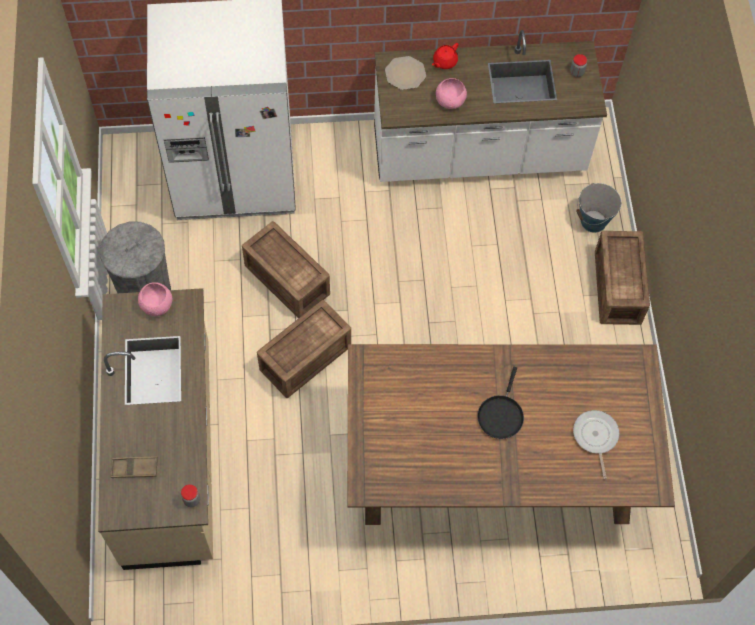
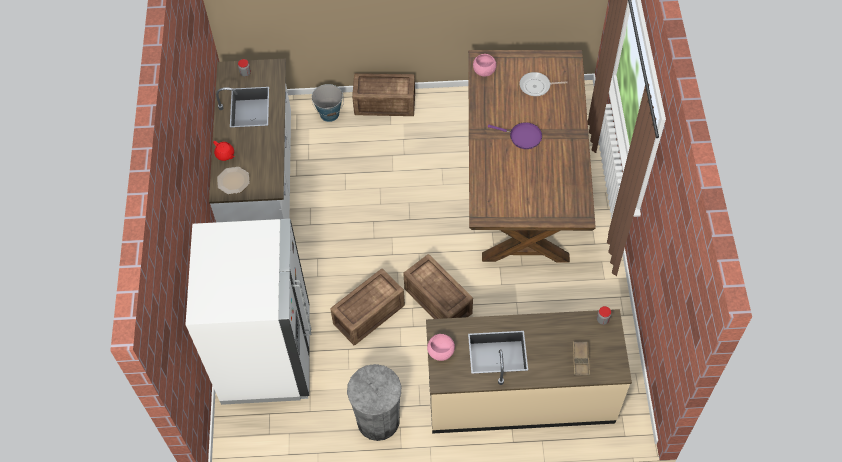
camera: 85 degrees left, 5 degrees down
pink bowl [436,78,467,109] -> pink bowl moved to [473,54,496,77]
black frying pan [477,367,524,439] -> purple frying pan [488,122,542,149]

